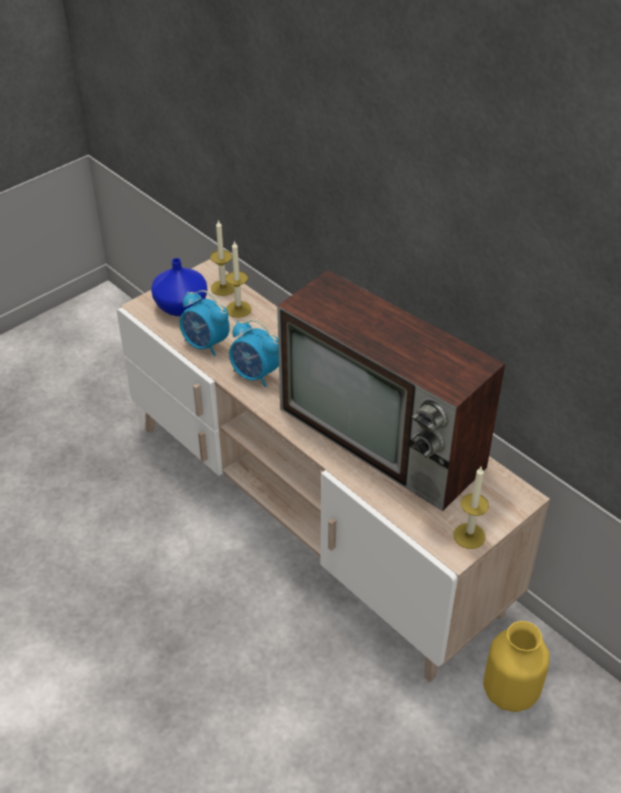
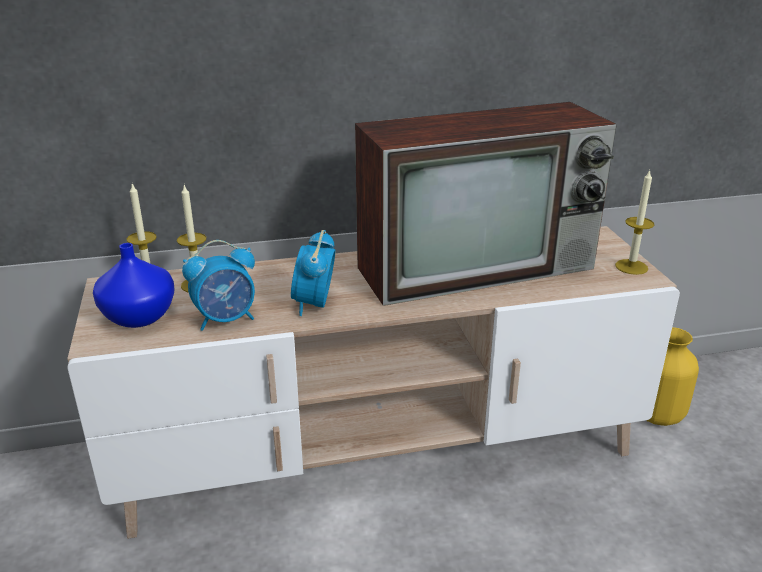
camera: 60 degrees left, 15 degrees down
alarm clock [229,320,279,387] -> alarm clock turned 120 degrees clockwise [291,230,335,316]

